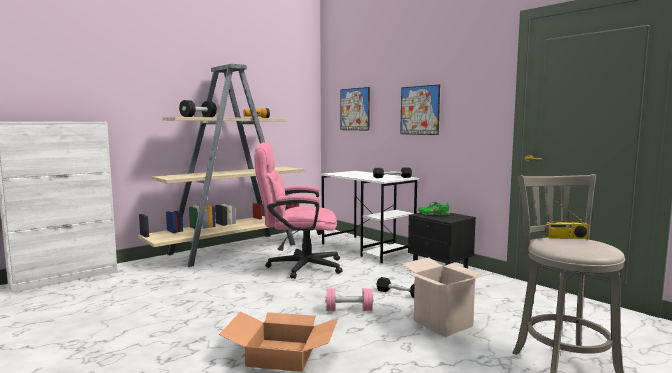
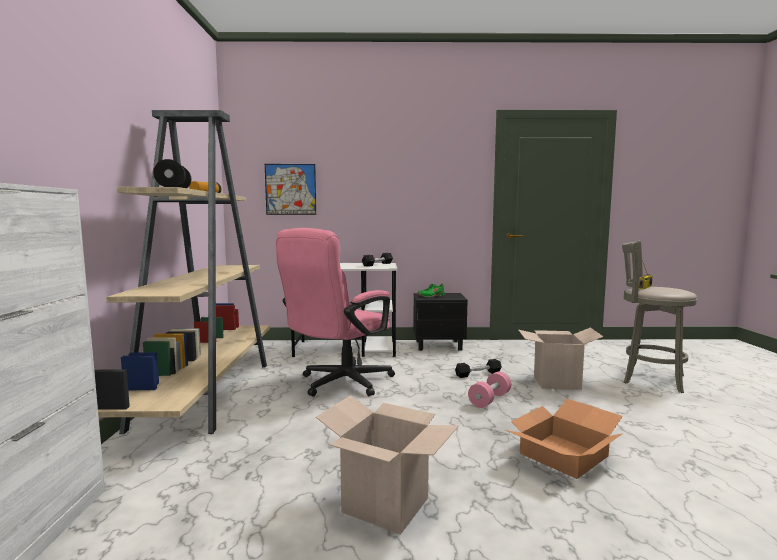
camera: 50 degrees left, 0 degrees up
picture [400,84,440,135] -> none
none -> cardboard box [316,395,459,534]

